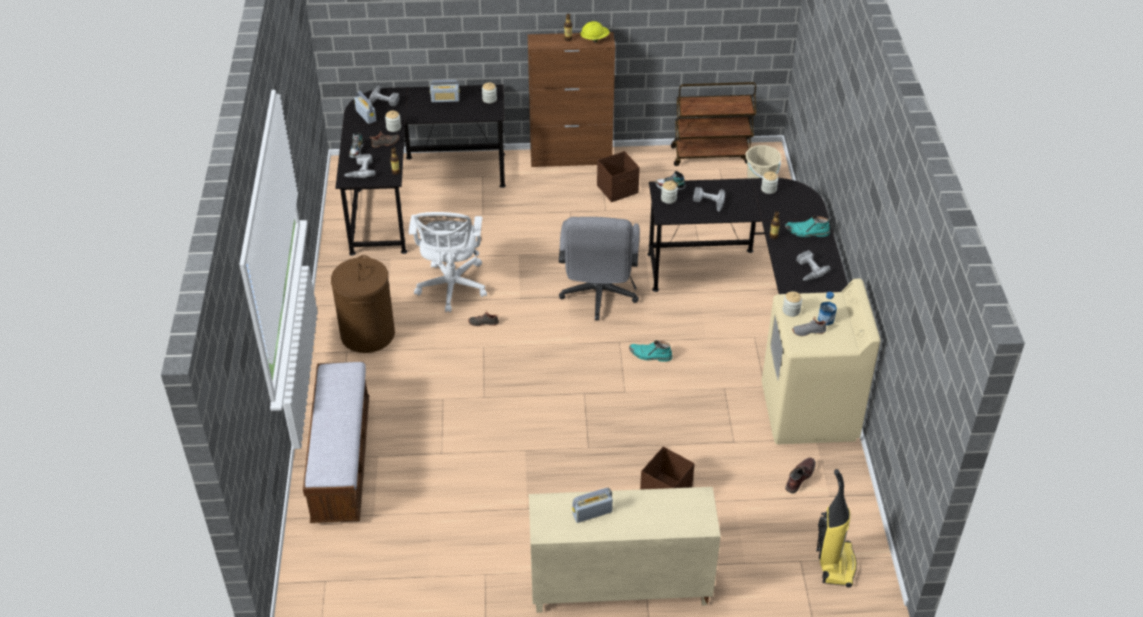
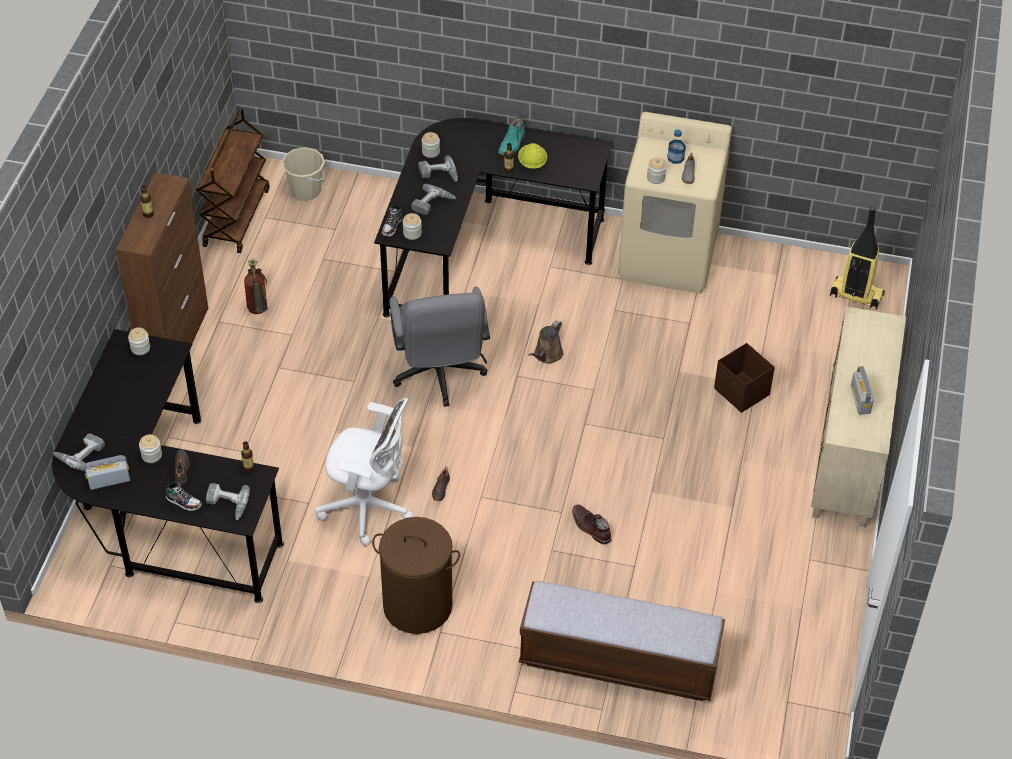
camera: 75 degrees left, 5 degrees up
radio [430,80,460,102] -> none
grey office chair [559,217,640,321] -> grey office chair turned 60 degrees clockwise [389,286,490,407]
yellow hard hat [580,21,610,43] -> yellow hard hat moved to [518,143,547,169]
brown storage box [597,151,640,202] -> fire extinguisher [244,259,268,314]
turquoise boot [629,340,673,361] -> brown watering can [528,320,563,364]
brown boot [785,458,816,493] -> brown boot moved to [572,504,611,544]
power drill [796,250,831,281] -> power drill moved to [418,155,458,181]

